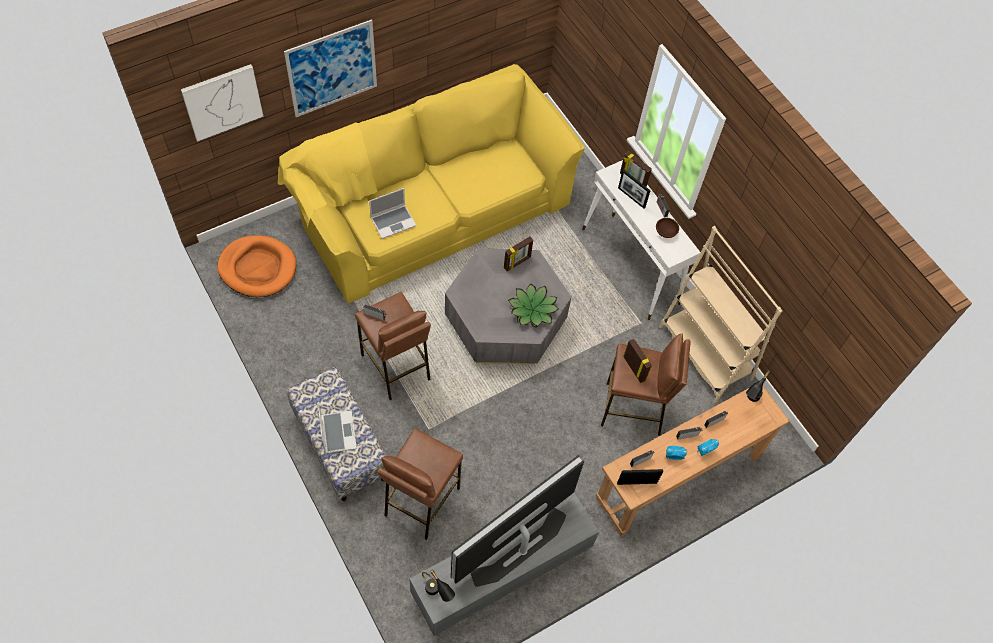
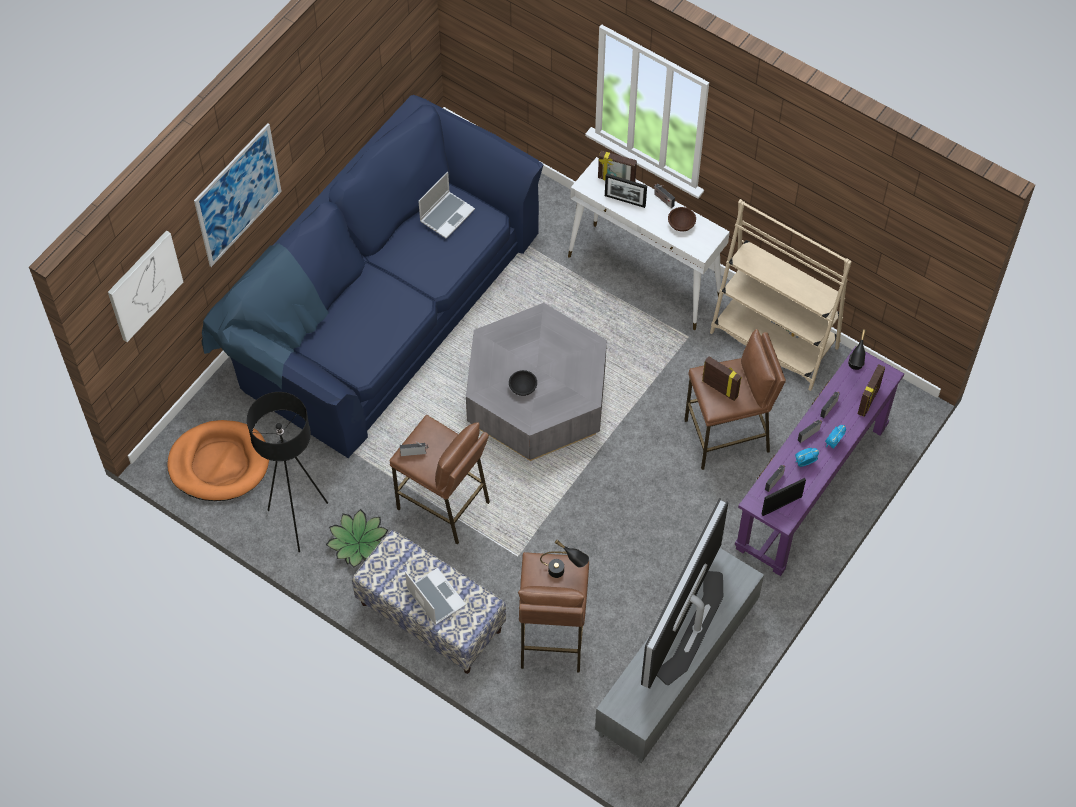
camera: 20 degrees left, 0 degrees up
yellow sofa [278,64,585,303] -> blue sofa [201,95,544,458]
laptop [369,188,416,239] -> laptop moved to [418,172,475,239]
black table lamp [422,570,455,602] -> black table lamp moved to [540,540,589,578]
picture frame [504,237,533,271] -> picture frame moved to [858,364,885,417]
potted plant [508,284,559,328] -> potted plant moved to [326,509,388,568]
brown console table [596,386,790,536] -> purple console table [735,346,904,576]
none -> black floor lamp [247,392,328,552]
none -> black bowl [509,370,537,396]

